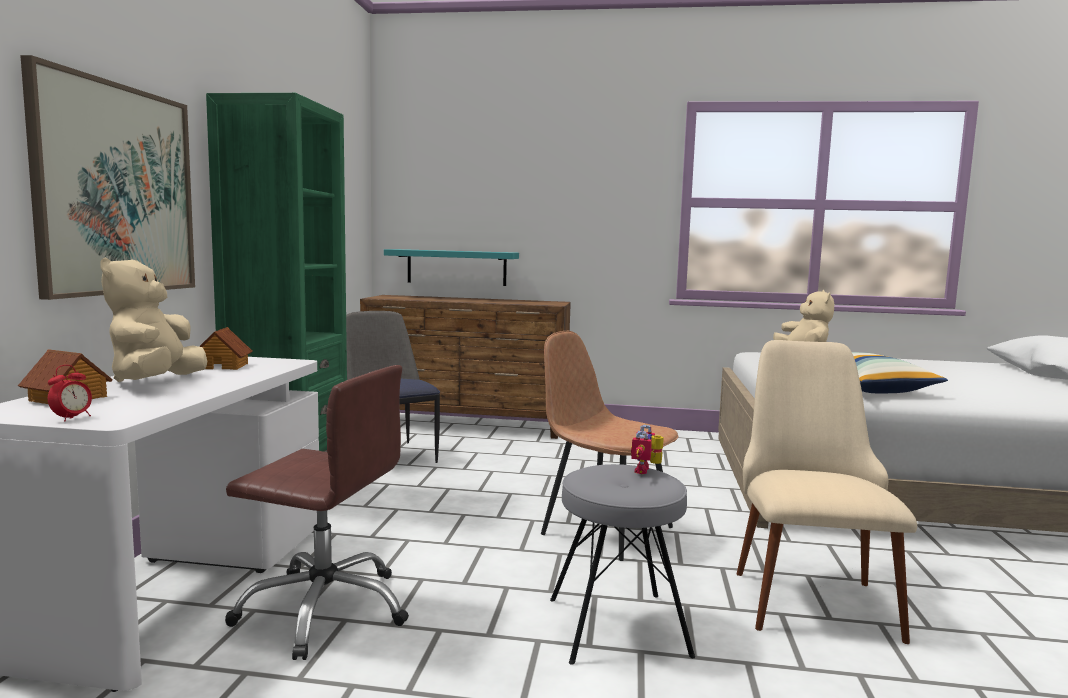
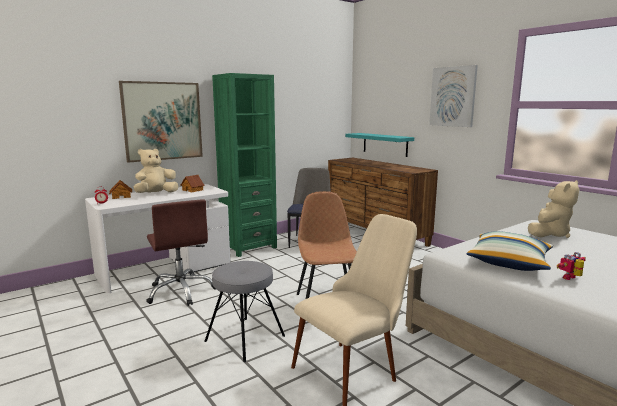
camera: 45 degrees right, 5 degrees up
toy robot [631,425,664,474] -> toy robot moved to [557,252,586,280]
none -> picture [429,65,478,127]

